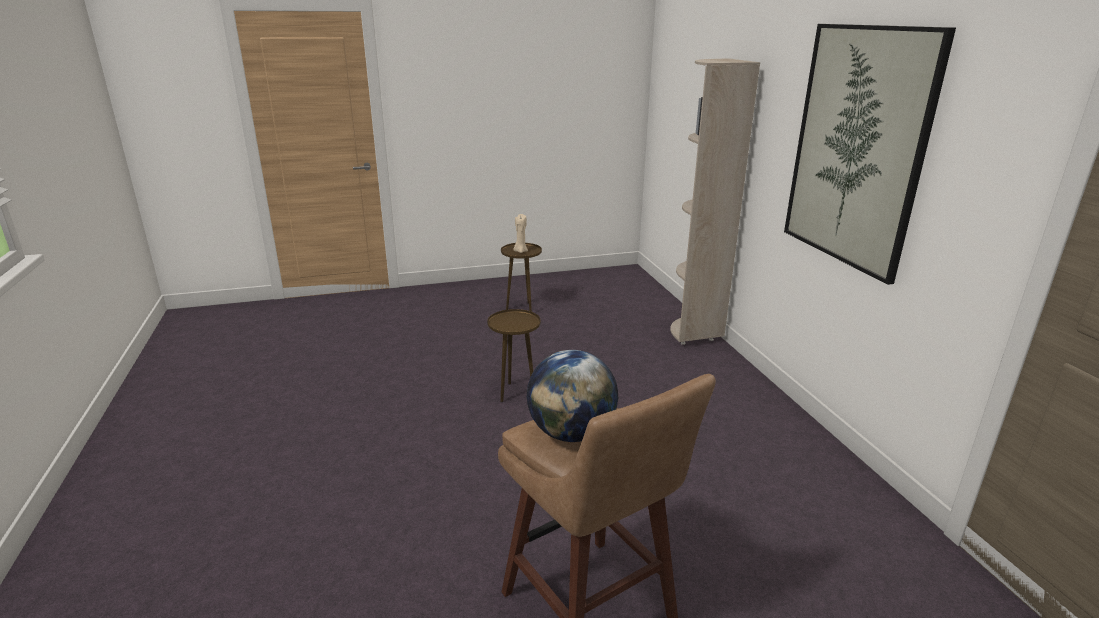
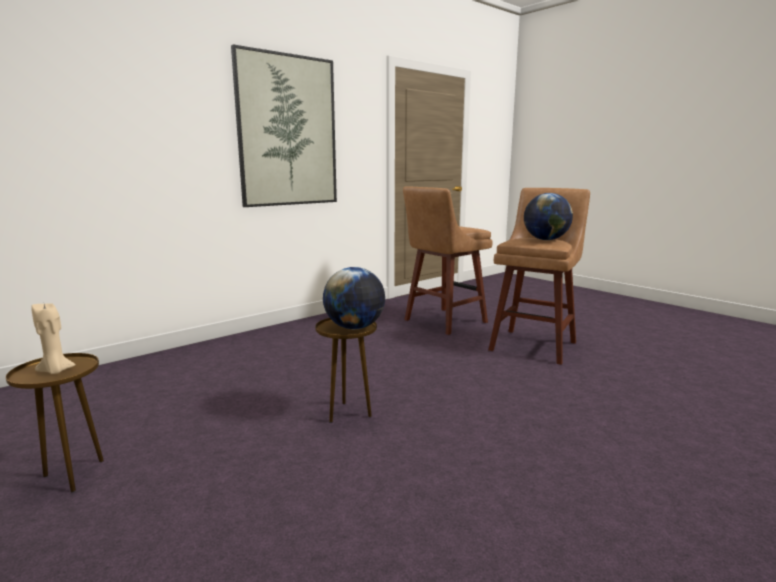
camera: 115 degrees left, 10 degrees down
beige bookcase [670,59,760,345] -> none
none -> globe [323,267,385,329]
none -> brown stool [403,186,492,335]

